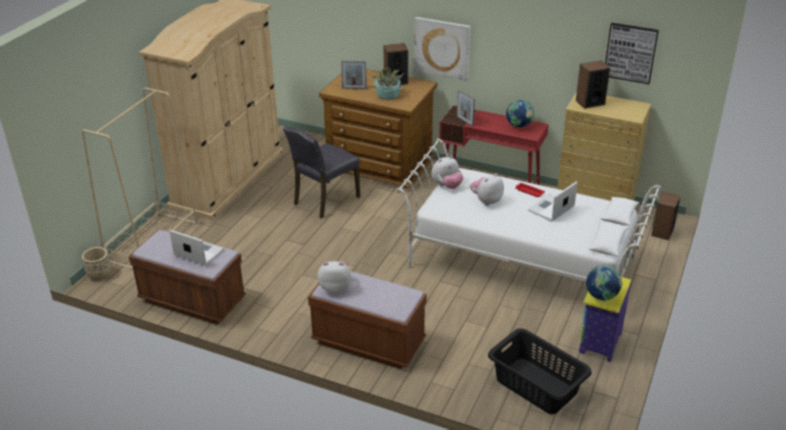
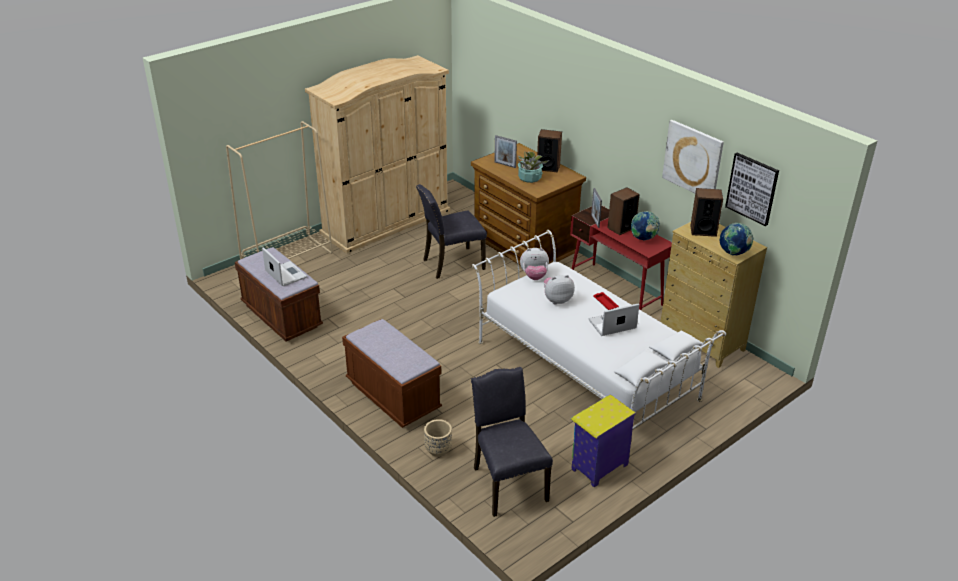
camera: 25 degrees right, 0 degrees up
beige planter [82,247,111,280] -> beige planter moved to [424,419,452,457]
plush toy [317,261,351,293] -> none
picture [414,17,470,81] -> picture moved to [662,120,724,193]
black laundry basket [488,328,591,414] -> grey chair [471,367,553,517]
globe [586,265,623,301] -> globe moved to [720,223,753,255]
speaker [651,192,680,240] -> speaker moved to [608,187,640,235]

